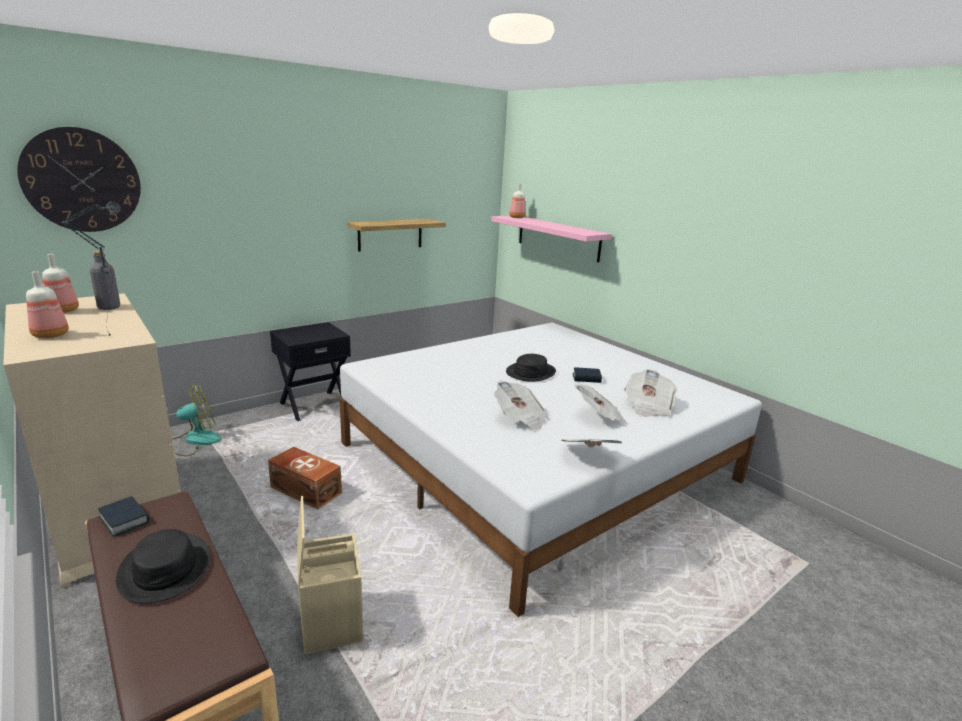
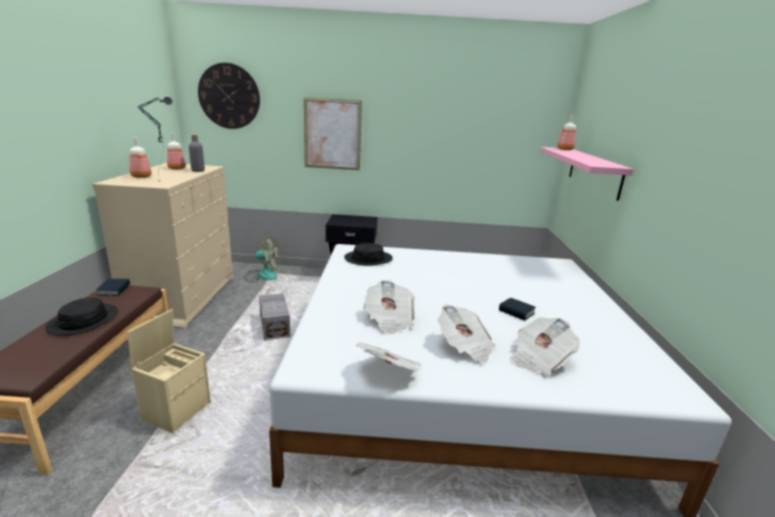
camera: 40 degrees right, 0 degrees up
brown storage box [268,447,342,510] -> grey storage box [259,293,290,341]
shelf [347,219,446,252] -> none
black hat [506,354,556,381] -> black hat moved to [344,243,393,266]
none -> picture [304,97,362,170]

